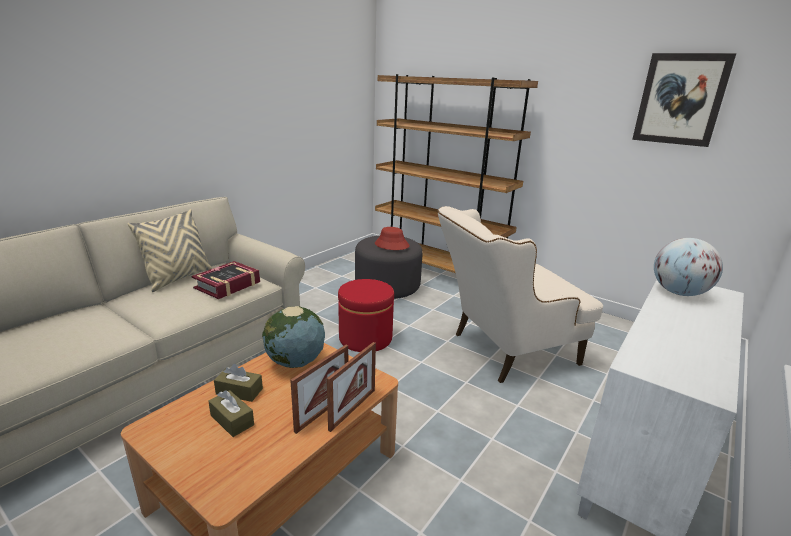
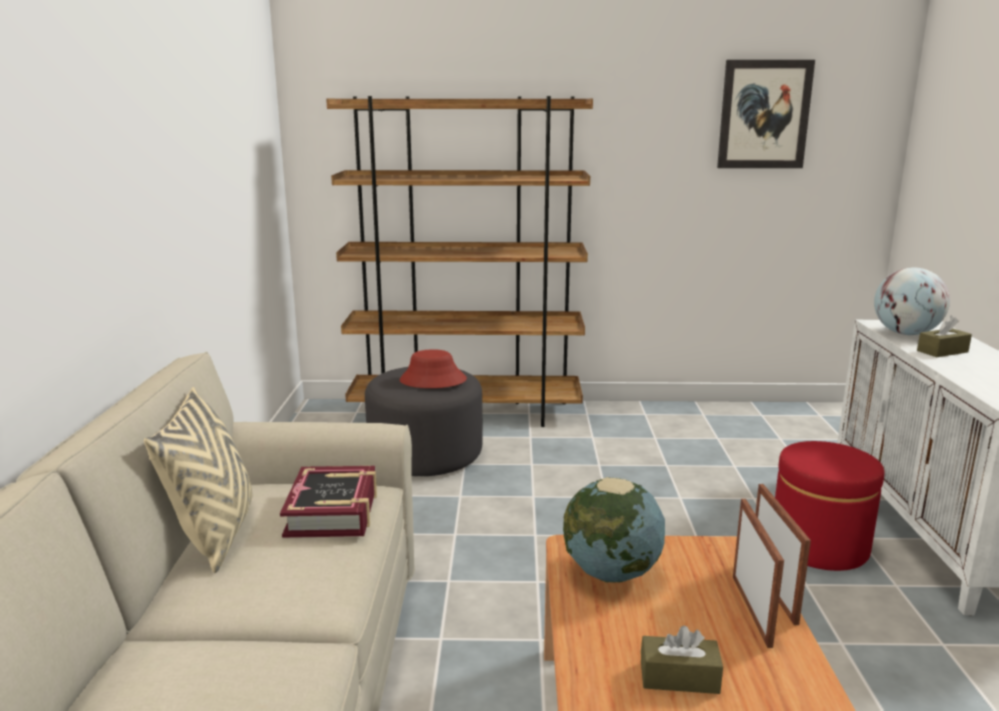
camera: 35 degrees left, 5 degrees down
brown tissue box [214,364,263,402] -> brown tissue box moved to [917,316,972,357]
red ottoman [338,279,394,352] -> red ottoman moved to [775,441,884,571]
beige armchair [437,206,603,383] -> none

